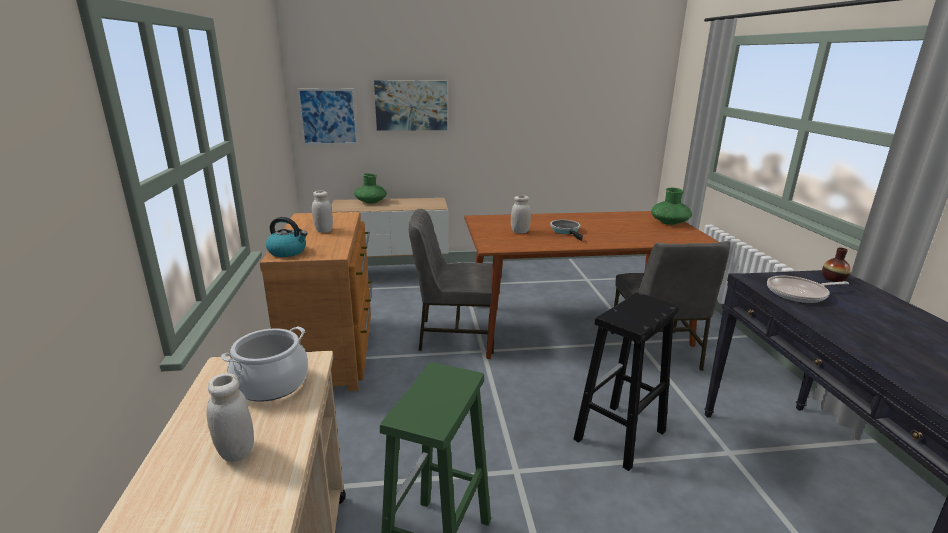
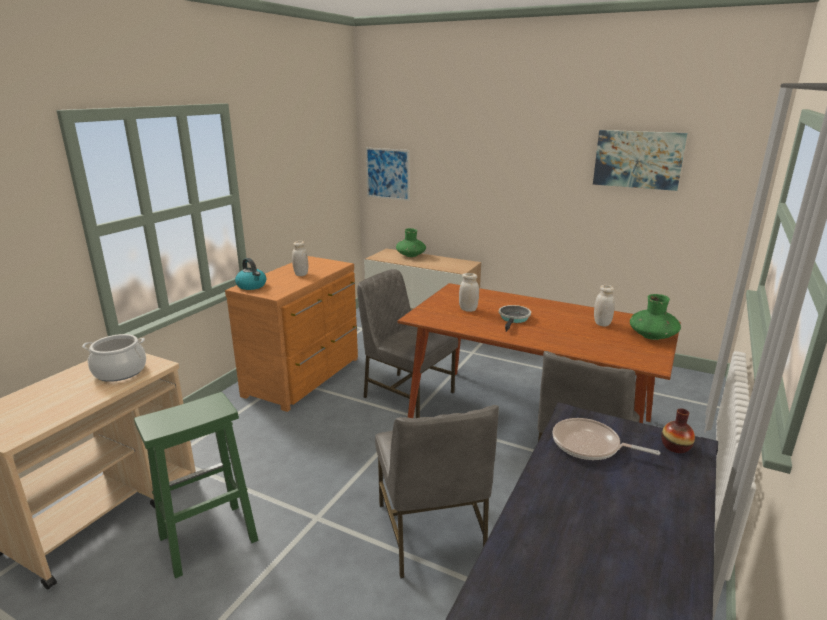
camera: 35 degrees right, 0 degrees up
white jar [207,373,254,462] -> white jar moved to [594,285,615,326]
picture [374,80,447,131] -> picture moved to [593,130,688,191]
black stool [574,292,679,471] -> grey chair [375,405,499,579]

